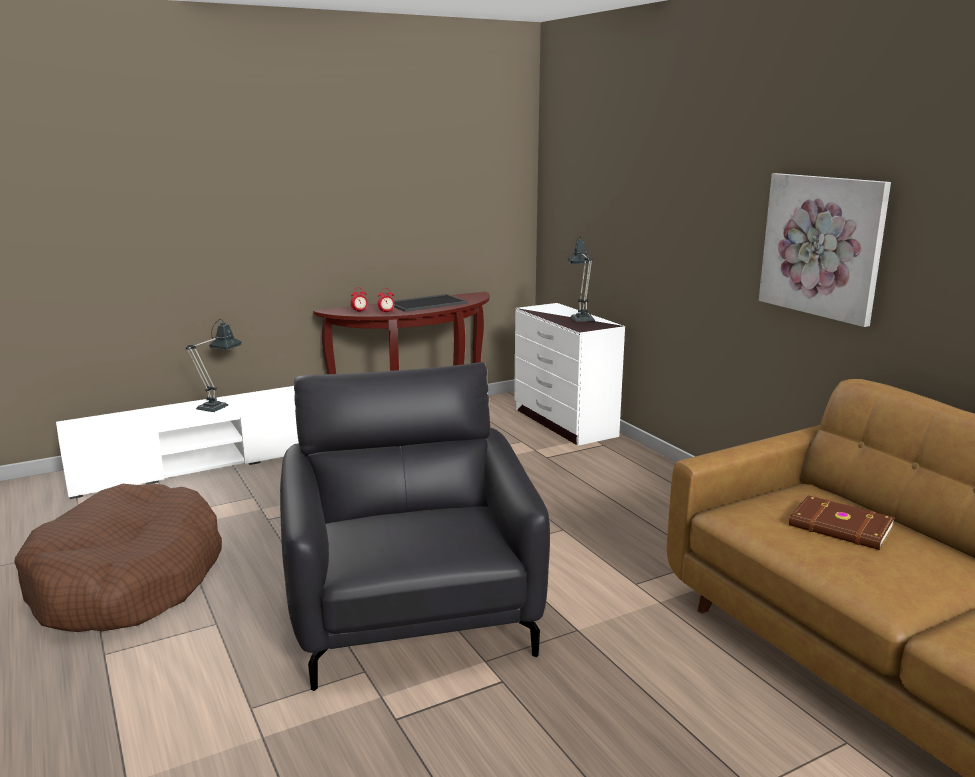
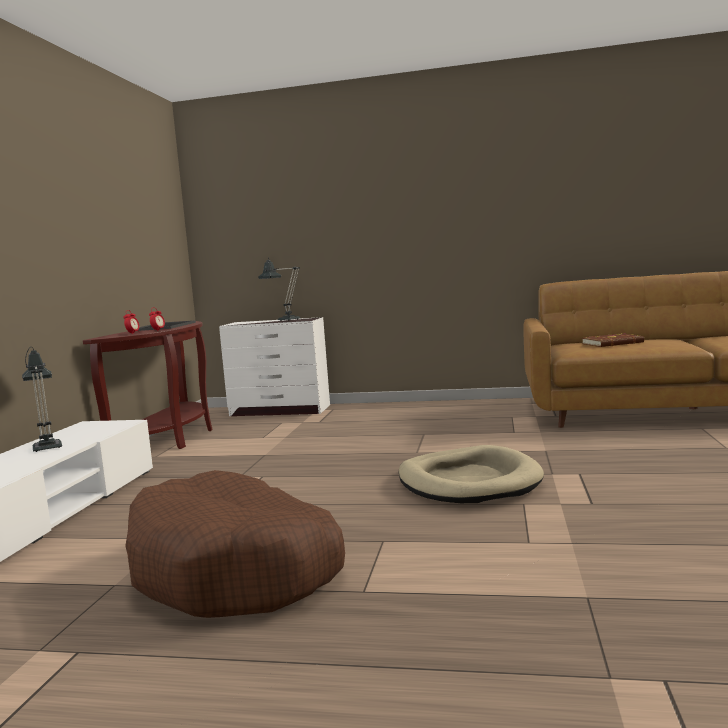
camera: 50 degrees left, 10 degrees down
black armchair [280,362,550,691] -> beige dog bed [399,445,544,503]
picture [759,173,891,327] -> none

